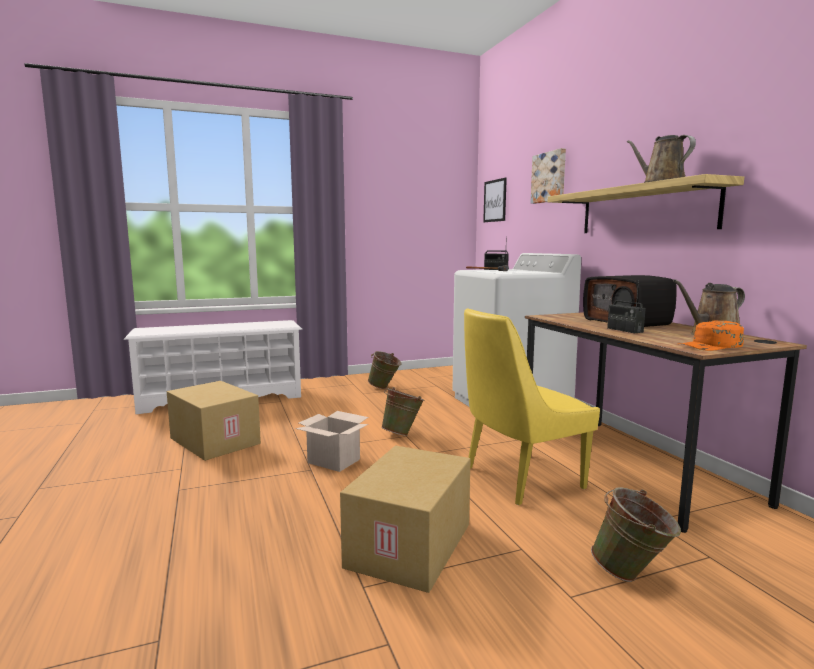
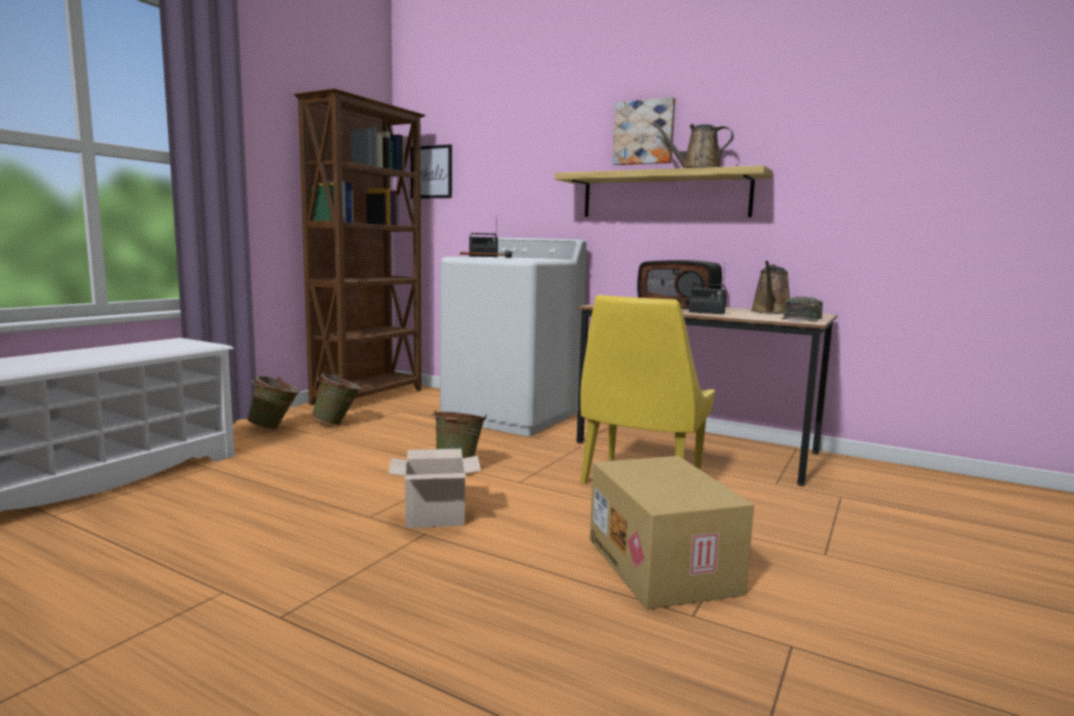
camera: 40 degrees left, 0 degrees up
cardboard box [167,381,261,461] -> none
picture [531,148,566,204] -> picture moved to [612,97,675,165]
green bucket [591,487,681,582] -> green bucket moved to [247,376,300,430]
orange cap [679,320,744,351] -> green cap [781,297,823,322]
none -> brown bookcase [294,88,426,405]

